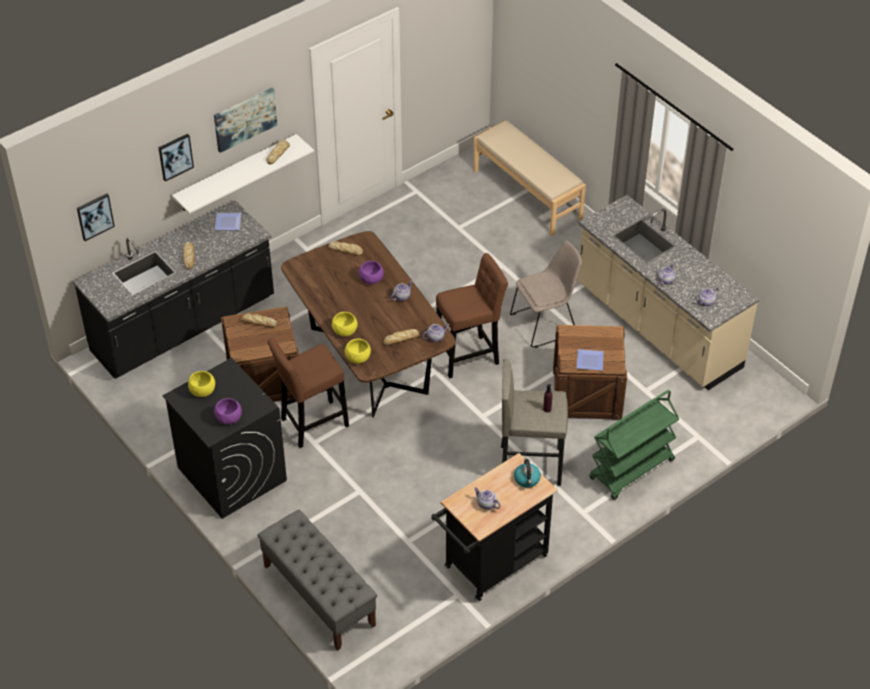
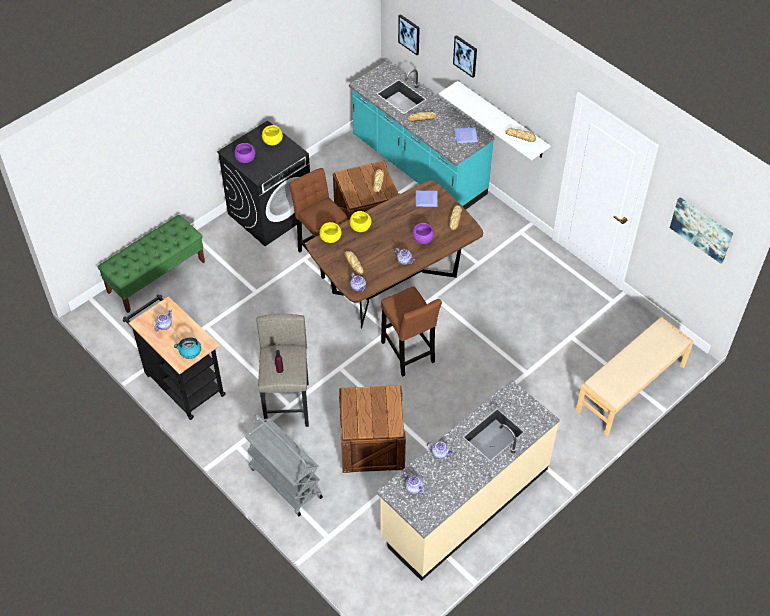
camera: 85 degrees right, 5 degrees up
black counter [73,200,274,379] -> turquoise counter [349,61,495,210]
picture [214,88,277,153] -> picture moved to [670,197,733,264]
grey bench [258,509,377,651] -> green bench [97,215,205,313]
beige chair [510,241,582,348] -> none
plate [576,349,604,371] -> plate moved to [416,191,438,207]
green cart [589,390,680,500] -> grey cart [245,414,323,516]

